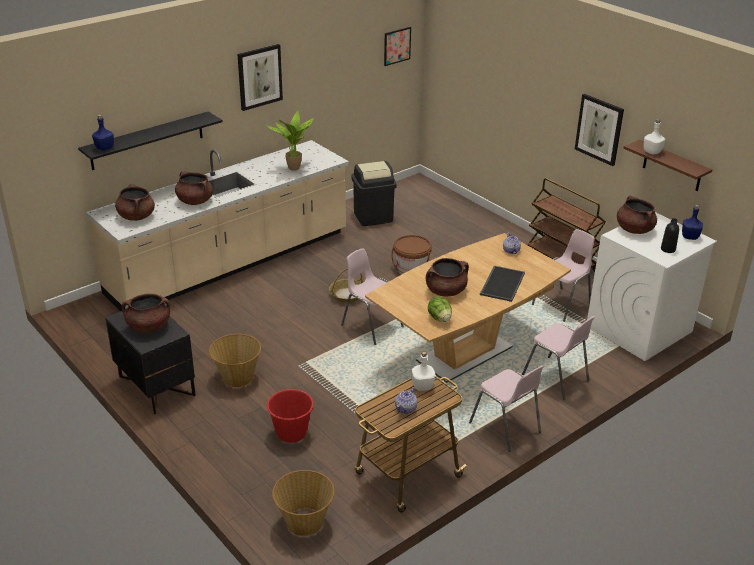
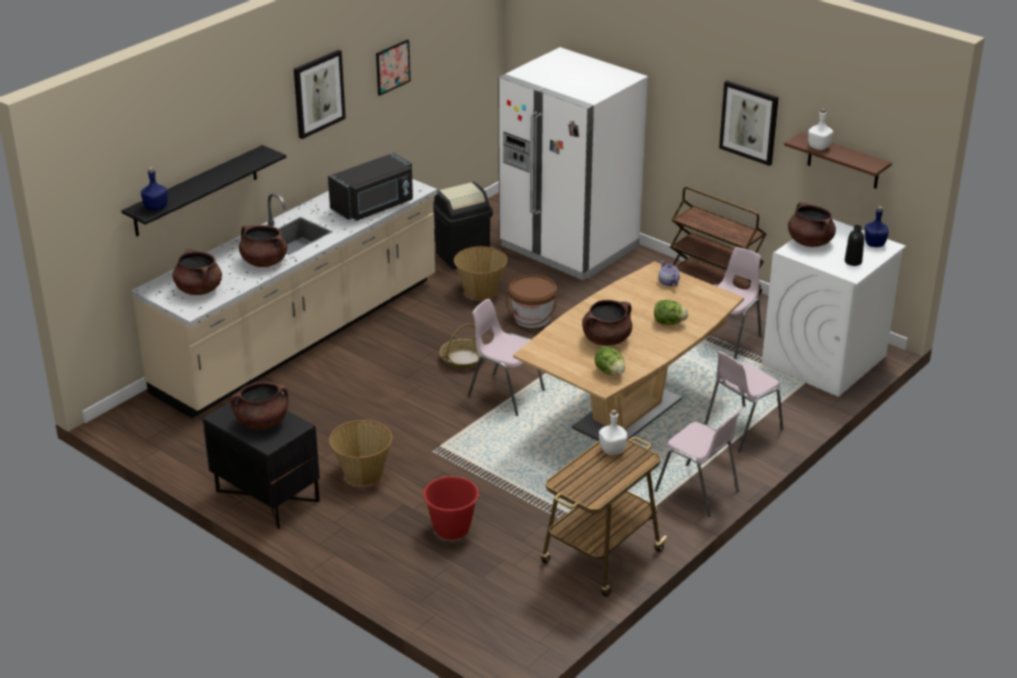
camera: 10 degrees left, 0 degrees up
potted plant [266,110,314,171] -> black microwave [328,153,413,220]
basket [272,470,335,536] -> basket moved to [454,246,508,300]
picture [384,27,411,66] -> picture moved to [376,39,410,96]
teapot [395,387,417,414] -> none
tray [480,266,525,302] -> lettuce [654,300,688,325]
pink chair [522,316,595,399] -> pink chair turned 105 degrees clockwise [704,351,783,452]
none -> white fridge [498,47,648,280]

